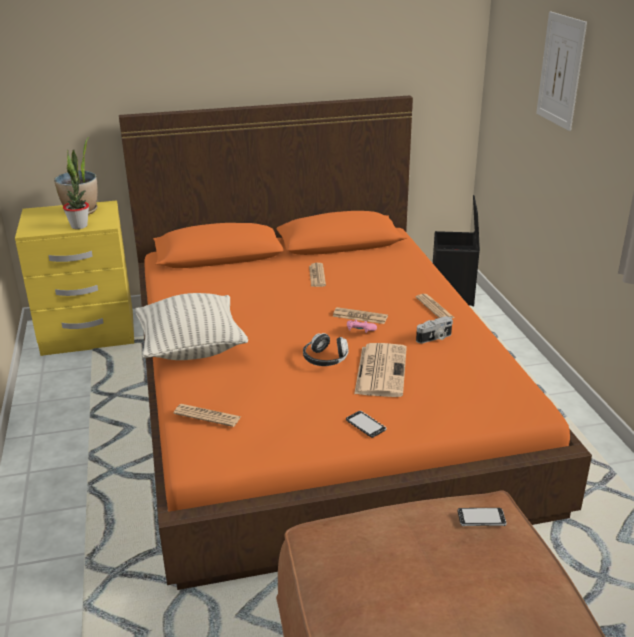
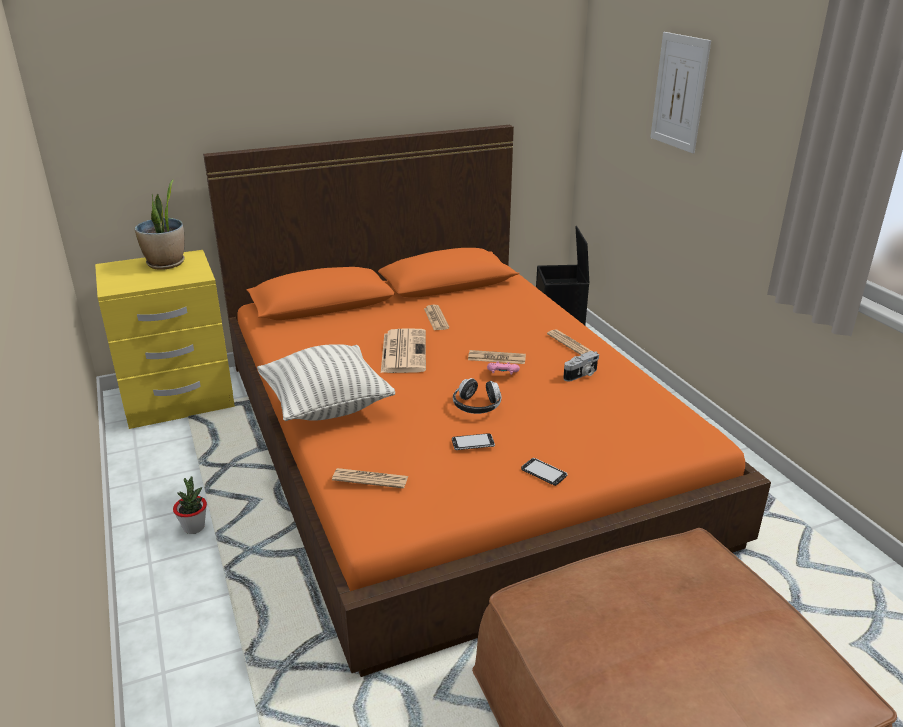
camera: 10 degrees left, 0 degrees up
potted plant [63,180,89,229] -> potted plant moved to [173,476,207,534]
newspaper [354,343,407,397] -> newspaper moved to [381,328,426,373]
phone [458,508,507,526] -> phone moved to [452,433,495,450]

